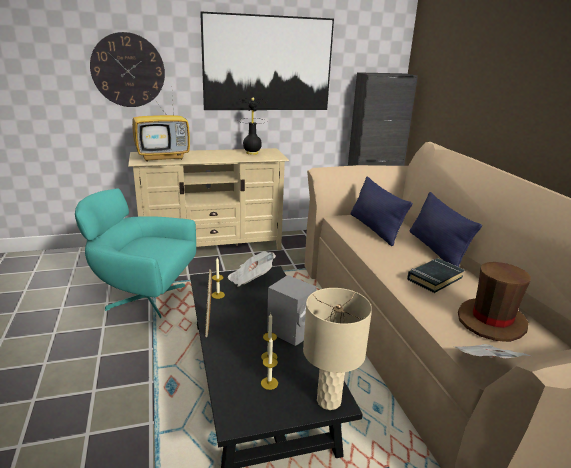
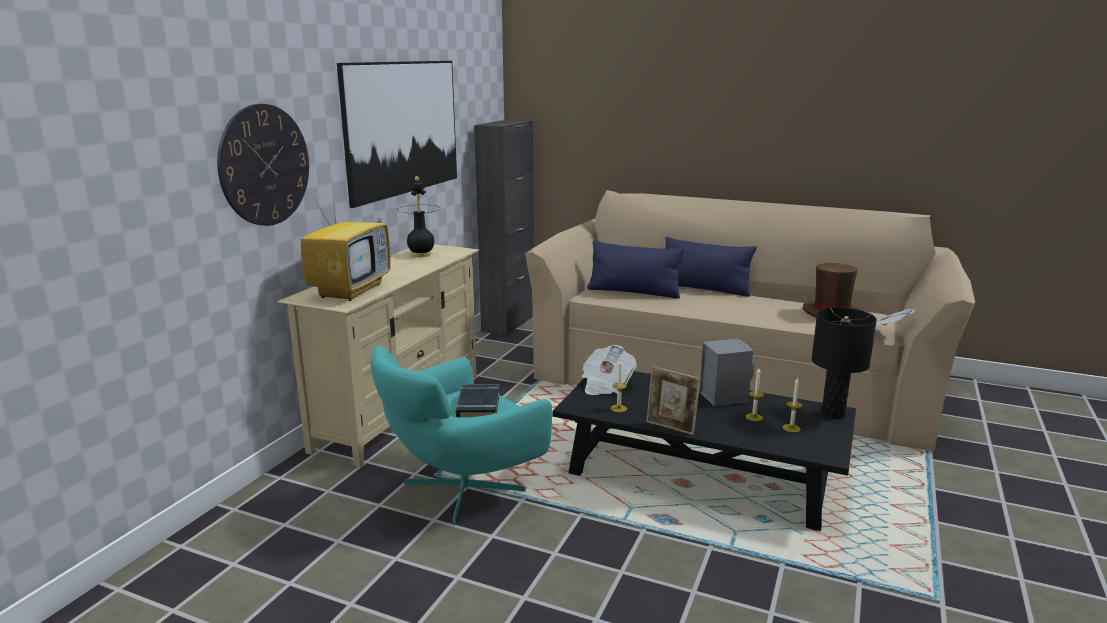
camera: 50 degrees left, 5 degrees down
beige table lamp [303,288,372,410] -> black table lamp [811,307,877,419]
black book [407,258,464,293] -> black book moved to [456,384,500,417]

